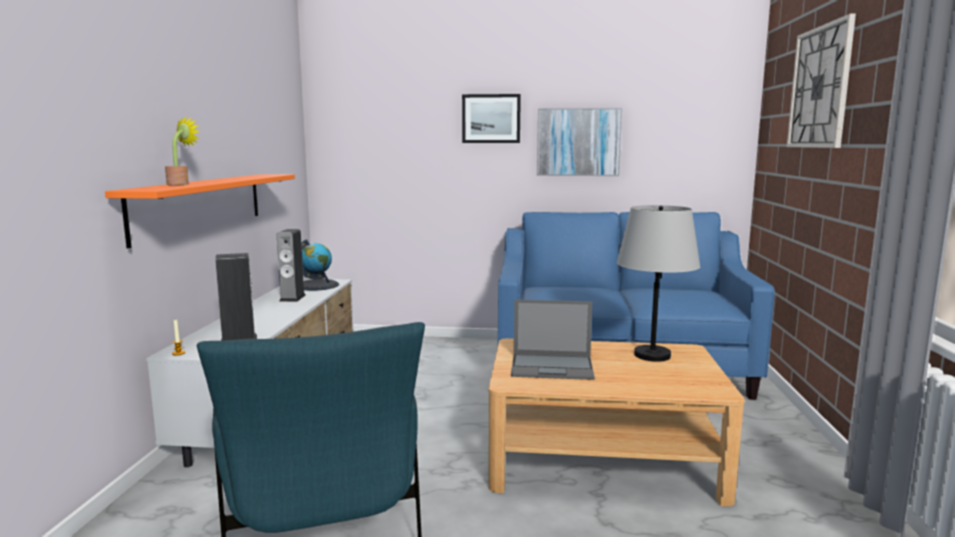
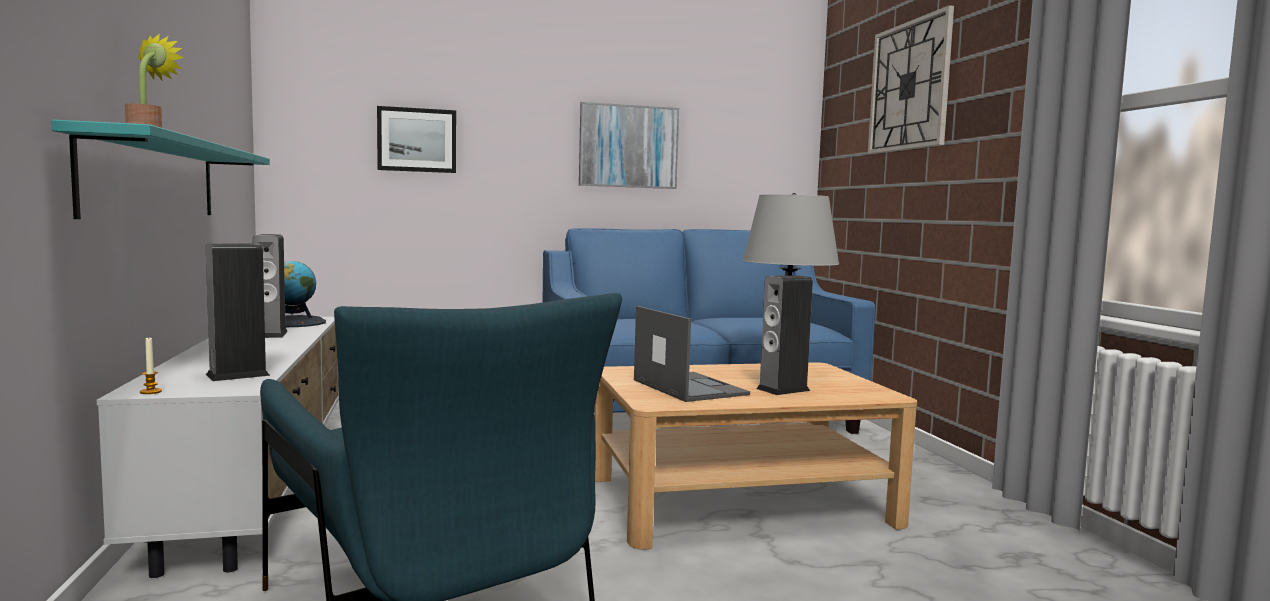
camera: 20 degrees left, 5 degrees down
orange shelf [105,174,295,248] -> turquoise shelf [52,120,270,219]
picture [462,94,521,143] -> picture moved to [377,106,456,173]
laptop [511,299,595,380] -> laptop turned 105 degrees counterclockwise [634,306,750,402]
none -> speaker [756,275,813,395]

